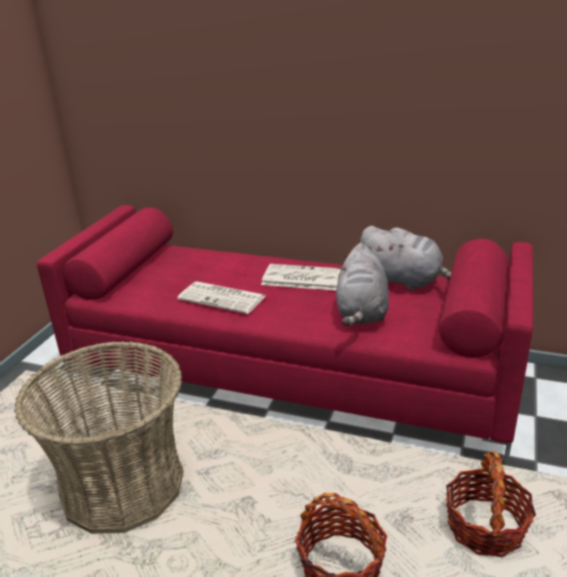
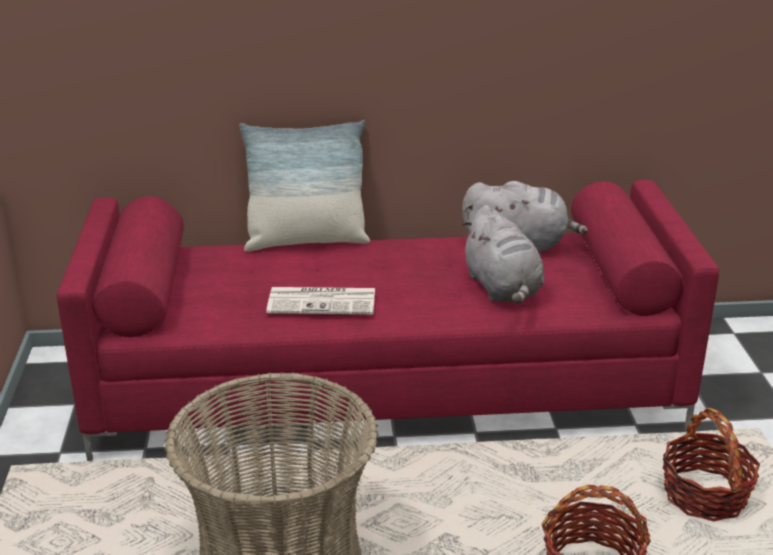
camera: 25 degrees left, 0 degrees up
newspaper [261,264,341,290] -> none
none -> pillow [240,120,370,252]

